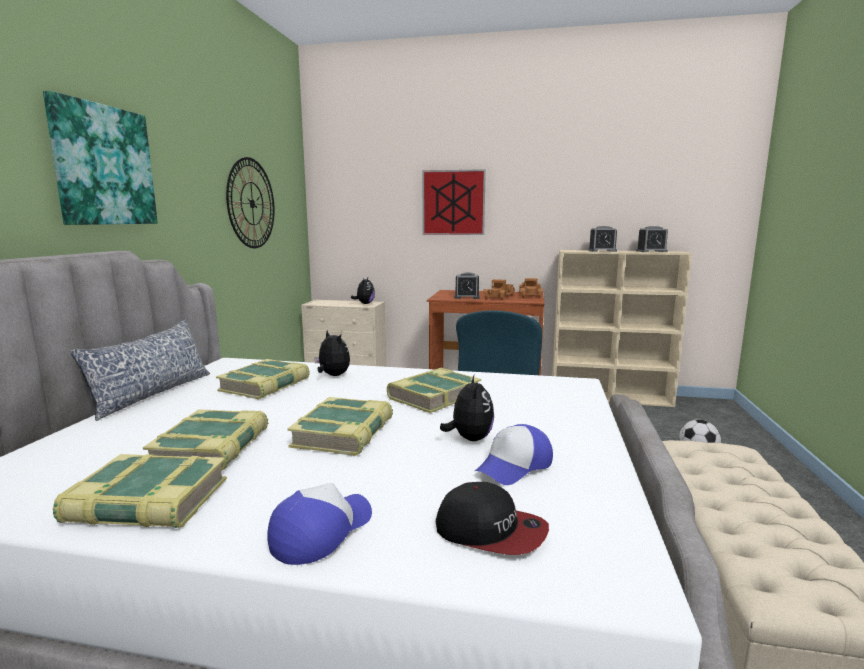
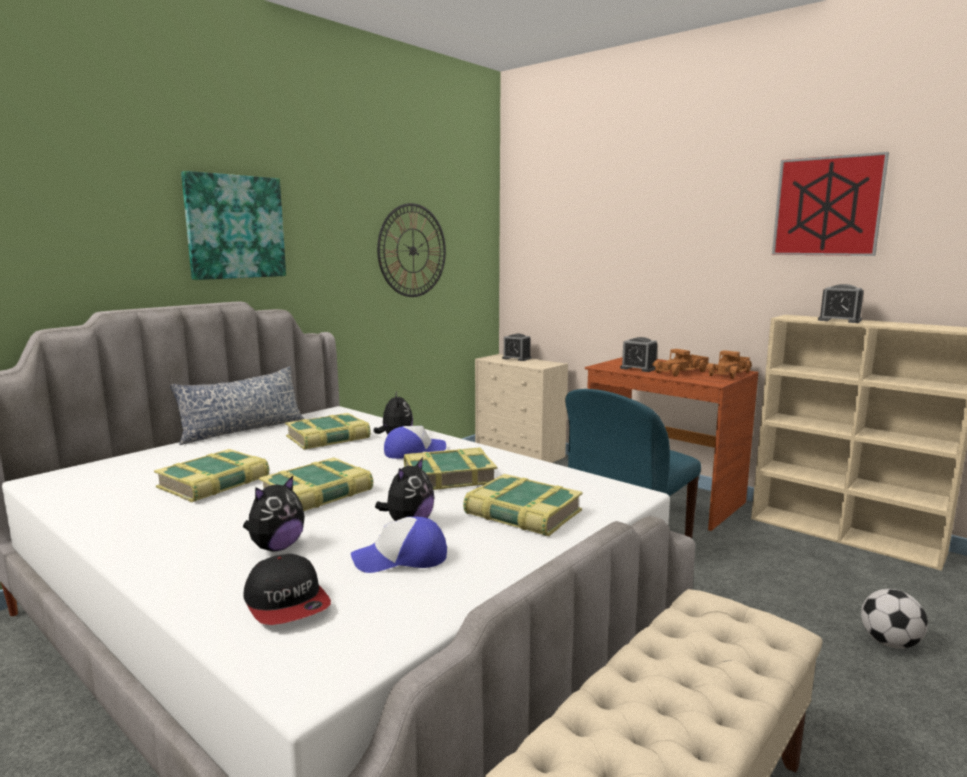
camera: 30 degrees right, 0 degrees up
book [53,454,227,528] -> book moved to [463,474,583,536]
cap [268,483,372,565] -> cap moved to [384,426,446,459]
plush toy [351,278,375,304] -> plush toy moved to [243,476,305,551]
picture [422,169,486,235] -> picture moved to [772,152,889,256]
alarm clock [636,226,668,252] -> alarm clock moved to [502,333,531,361]

